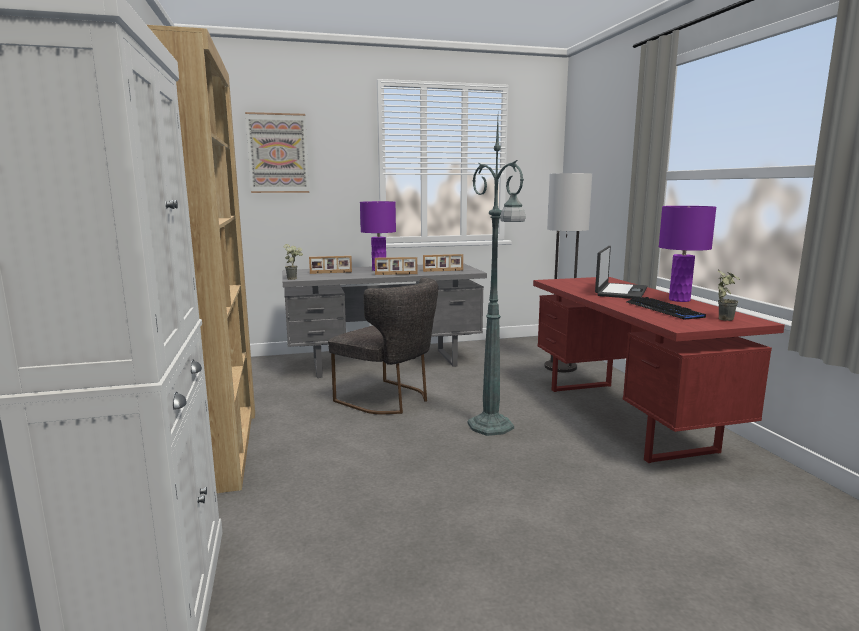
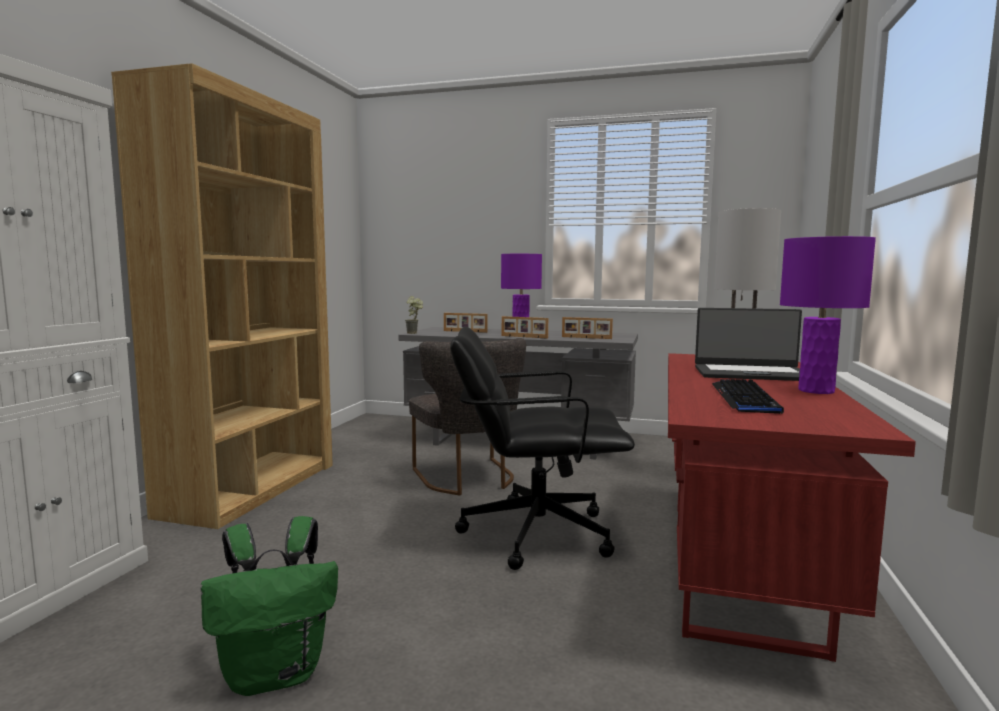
camera: 30 degrees right, 5 degrees down
picture [245,112,309,193] -> none
green floor lamp [468,120,525,436] -> black office chair [450,326,635,570]
laptop [595,246,647,299] -> laptop turned 45 degrees clockwise [695,308,802,381]
potted plant [718,271,740,321] -> none
none -> green backpack [201,516,338,696]

